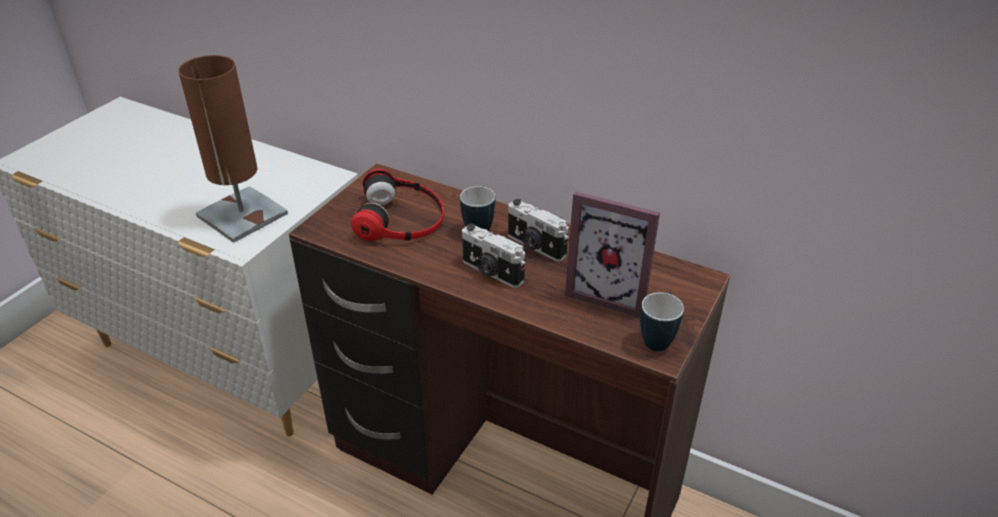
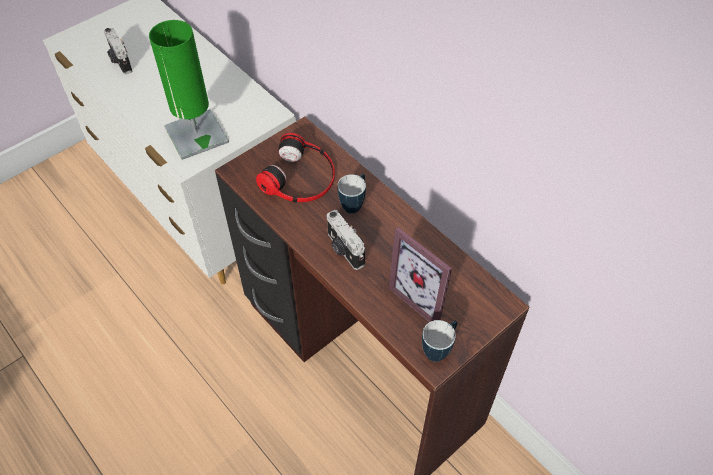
camera: 20 degrees right, 15 degrees up
brown table lamp [178,55,288,243] -> green table lamp [149,20,229,160]
camera [508,199,569,262] -> camera moved to [104,28,133,74]

